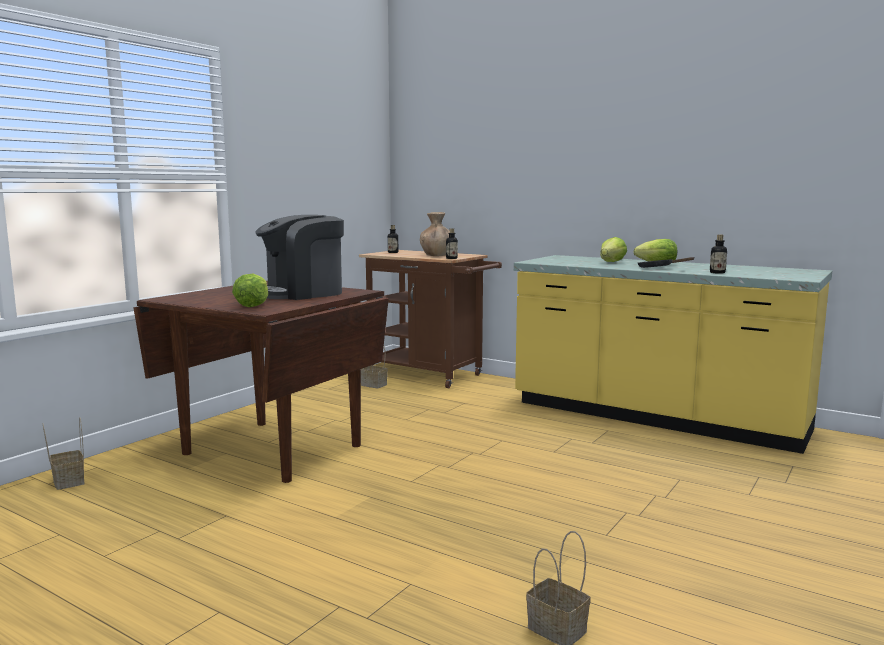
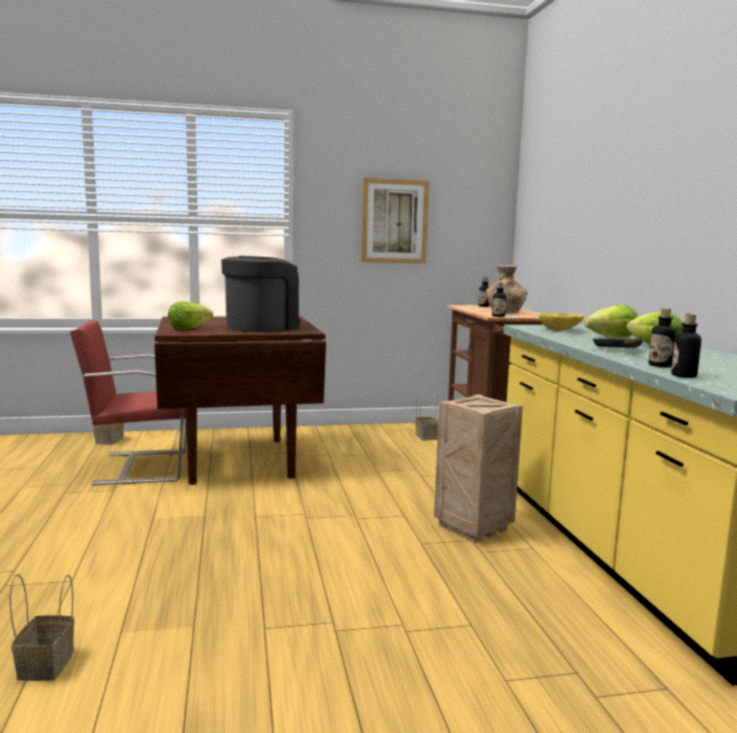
camera: 45 degrees right, 0 degrees up
coffee machine [255,215,344,300] -> coffee machine turned 120 degrees clockwise [221,256,301,332]
none -> red chair [70,320,187,485]
none -> picture [361,178,429,263]
none -> crate [434,394,523,543]
none -> yellow bowl [539,313,584,331]
none -> bottle [671,314,701,378]

